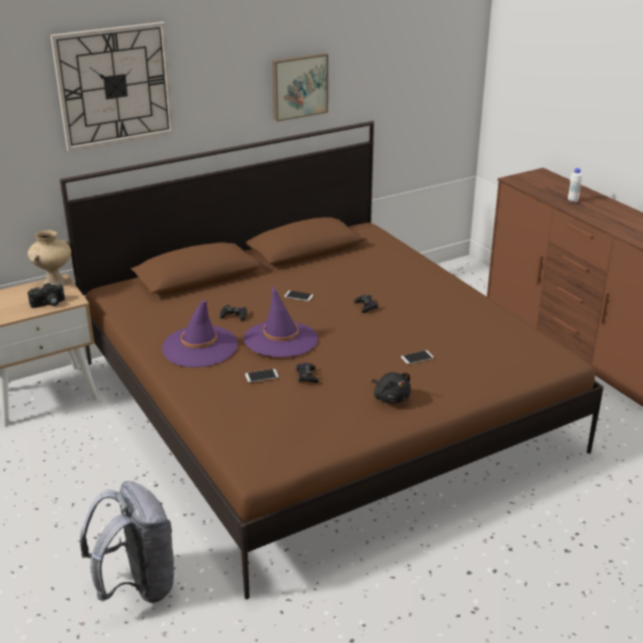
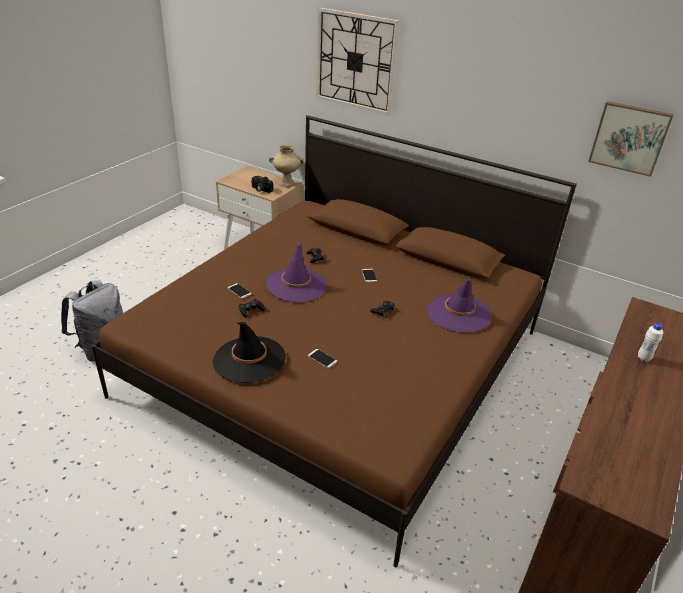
camera: 60 degrees right, 5 degrees up
purple hat [162,300,238,367] -> purple hat moved to [427,279,491,333]
picture [272,53,328,121] -> picture moved to [588,101,674,177]
black plush toy [372,372,411,404] -> black hat [213,322,286,383]

